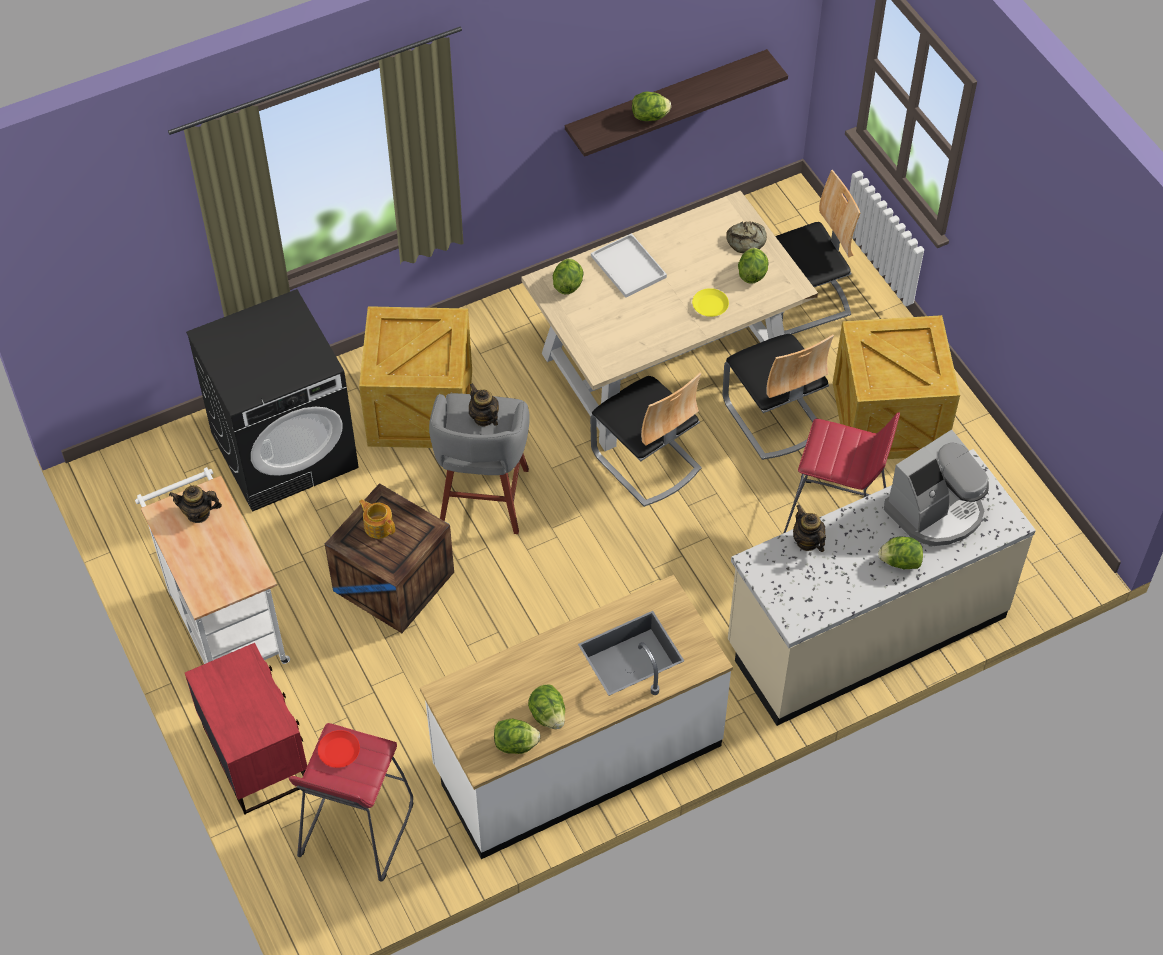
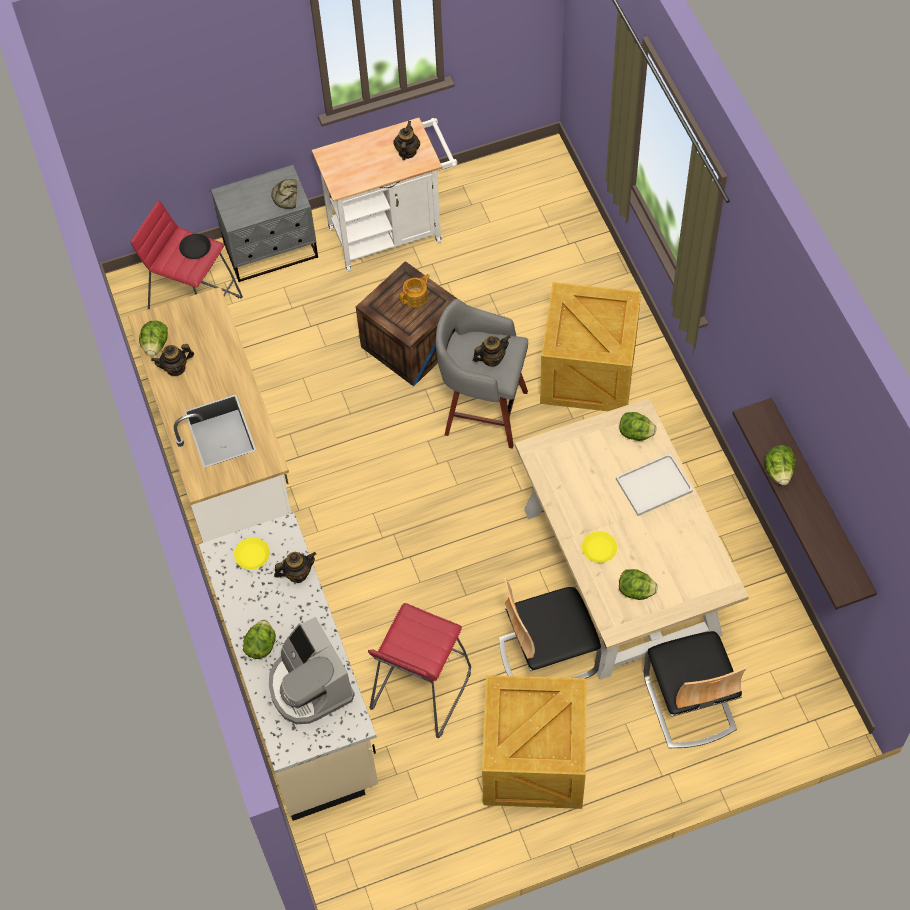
camera: 100 degrees right, 5 degrees up
red nightstand [185,643,307,815] -> grey nightstand [211,165,318,282]
black washing machine [186,289,359,512] -> none
red plate [318,730,360,768] -> black plate [179,234,211,259]
lettuce [528,685,565,729] -> teapot [151,344,194,376]
chair [590,372,701,507] -> none
bread [726,221,767,253] -> bread moved to [271,179,297,209]
none -> yellow plate [234,537,270,570]

